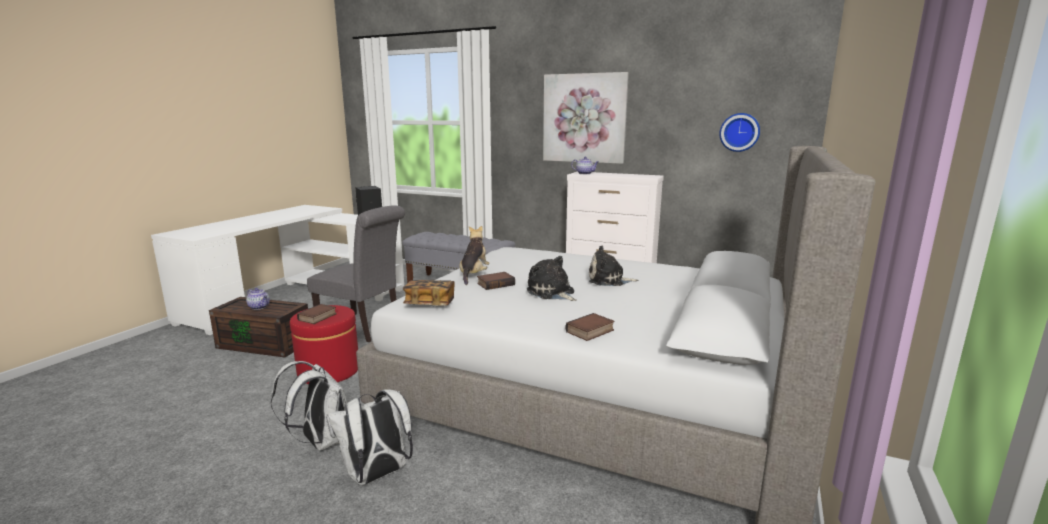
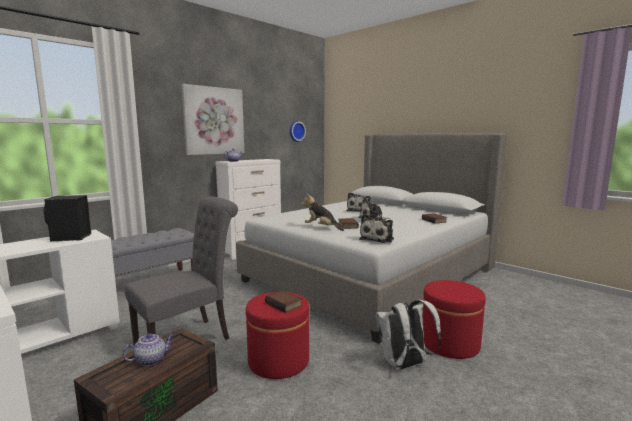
camera: 70 degrees left, 5 degrees down
white backpack [326,389,413,485] -> red ottoman [423,280,486,359]
book [403,280,455,306] -> plush toy [359,214,394,243]

